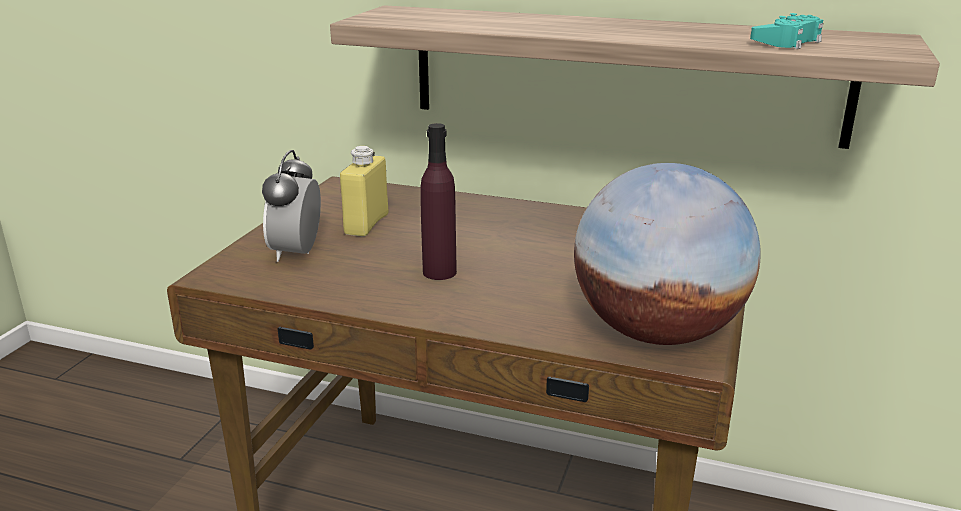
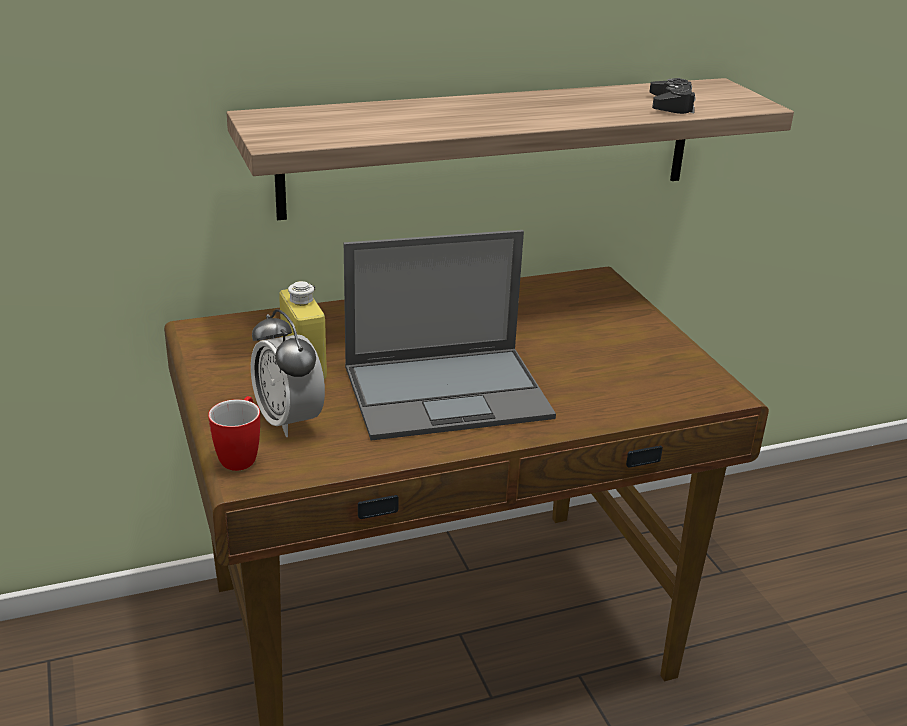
camera: 40 degrees left, 5 degrees up
purple bottle [420,123,457,280] -> laptop [344,230,556,441]
globe [574,163,761,345] -> none
turquoise game controller [750,13,823,49] -> black game controller [649,78,696,114]
none -> mug [208,396,260,471]

